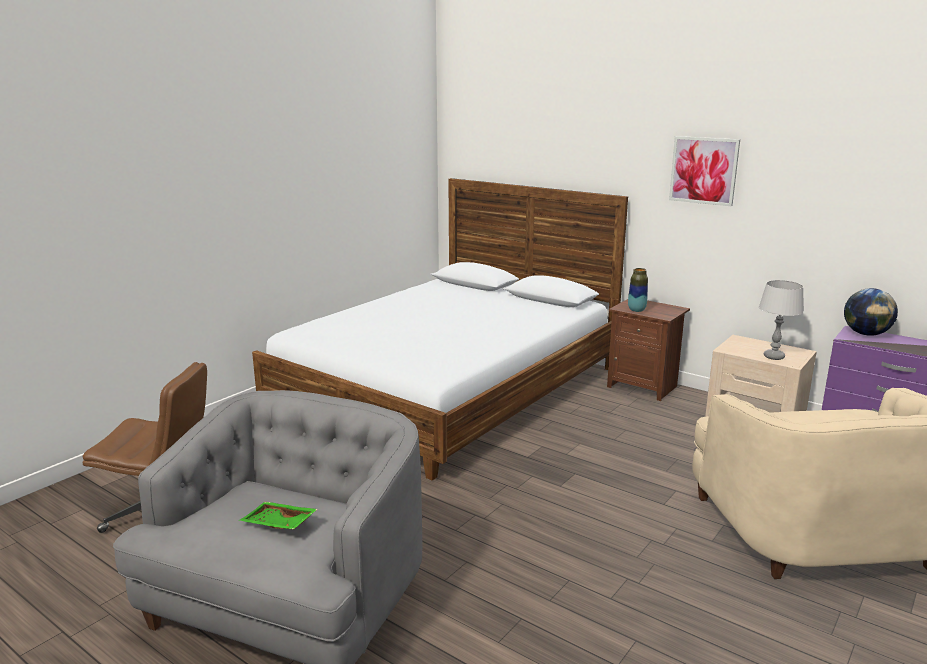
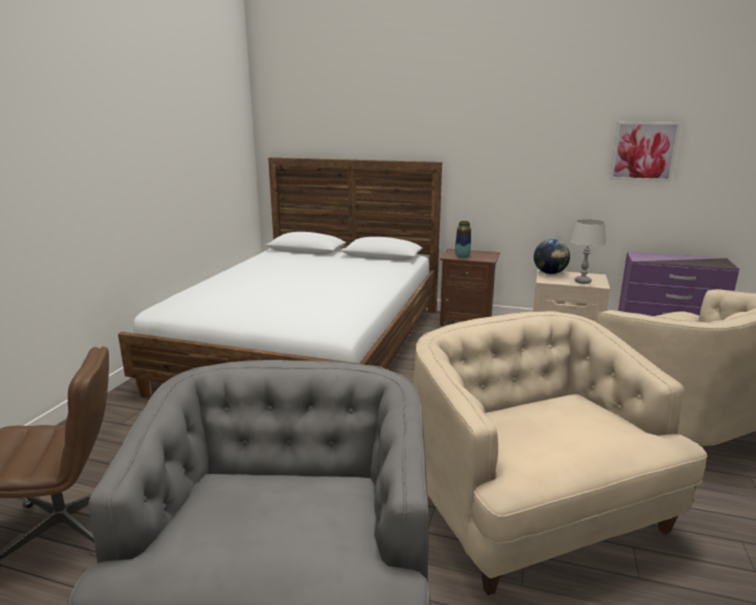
camera: 20 degrees left, 0 degrees up
green tray [240,502,318,530] -> none
picture [669,136,740,206] -> picture moved to [610,122,681,182]
globe [844,288,898,336] -> globe moved to [534,239,570,274]
none -> beige armchair [413,311,707,595]

